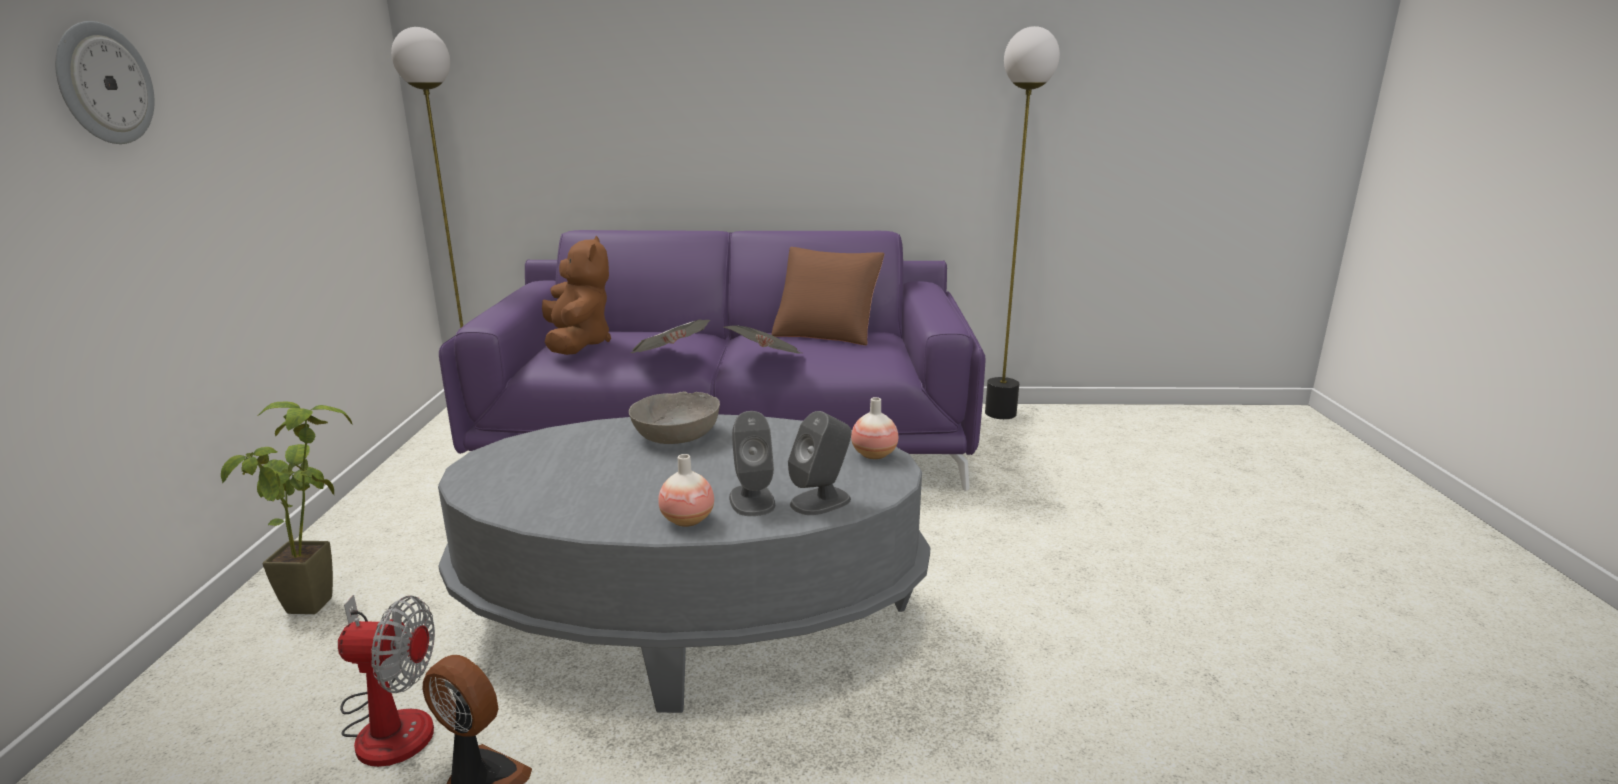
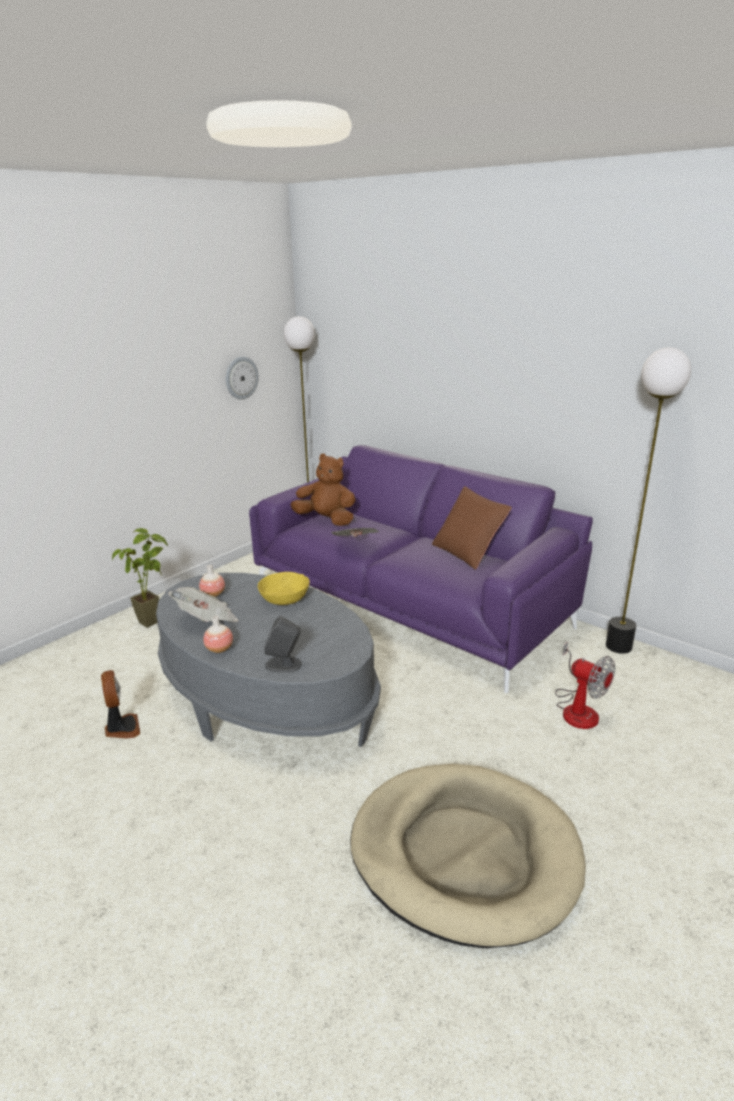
camera: 40 degrees right, 5 degrees up
wall clock [55,21,155,144] -> wall clock moved to [226,357,259,400]
fan [338,595,435,767] -> fan moved to [555,642,615,729]
brown plush toy [542,236,611,355] -> brown plush toy turned 90 degrees counterclockwise [291,454,355,526]
grey bowl [629,391,720,444] -> yellow bowl [258,572,310,605]
newspaper [724,325,801,353] -> newspaper moved to [168,587,238,622]
grey speaker [729,411,775,516] -> none
vase [851,397,898,459] -> vase moved to [199,565,225,597]
none -> beige dog bed [350,764,586,948]

